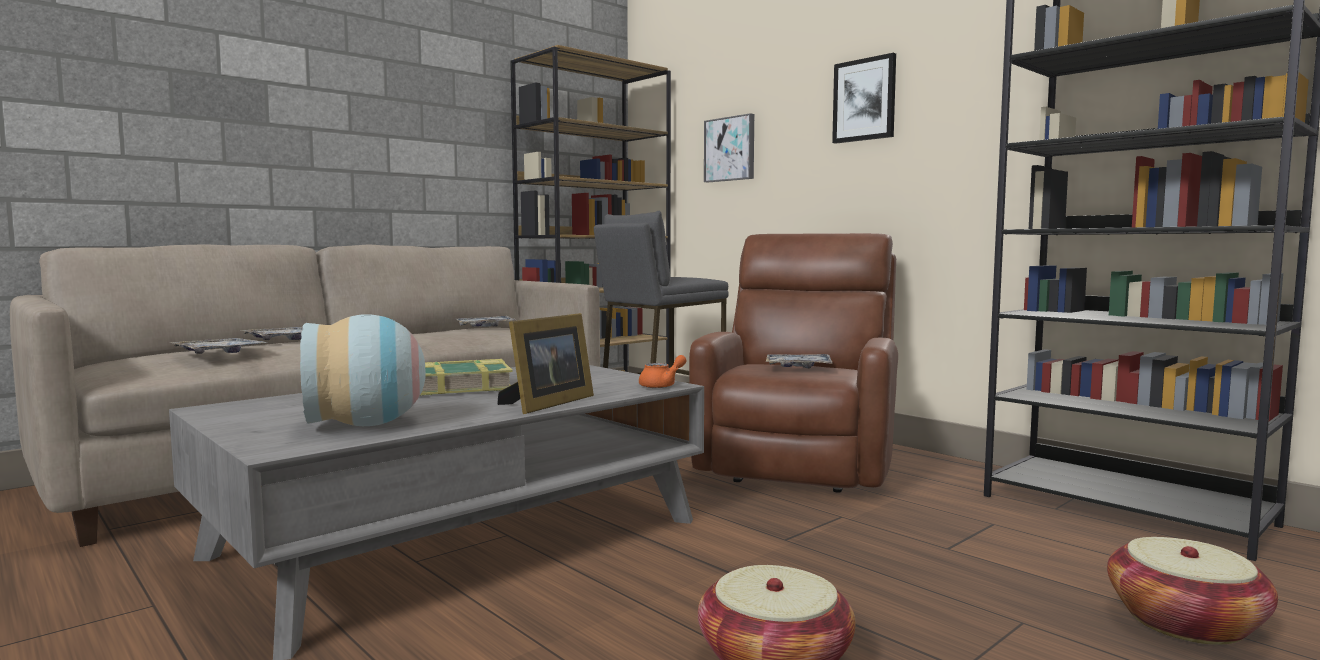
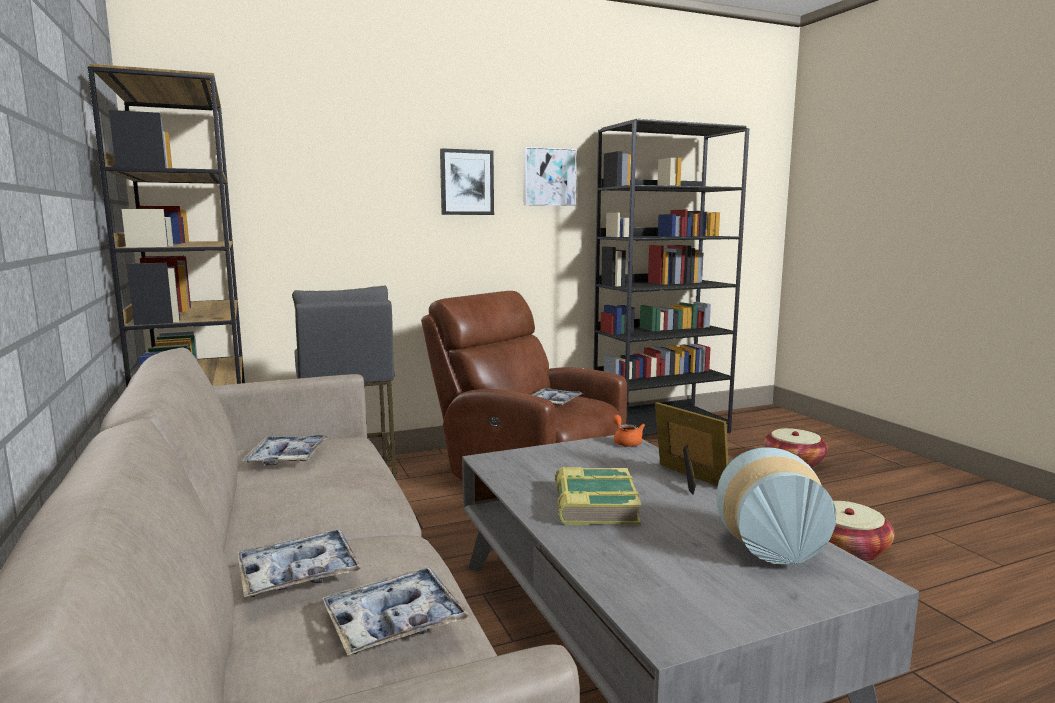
camera: 70 degrees left, 5 degrees up
picture [704,113,754,182] -> picture moved to [524,147,577,206]

